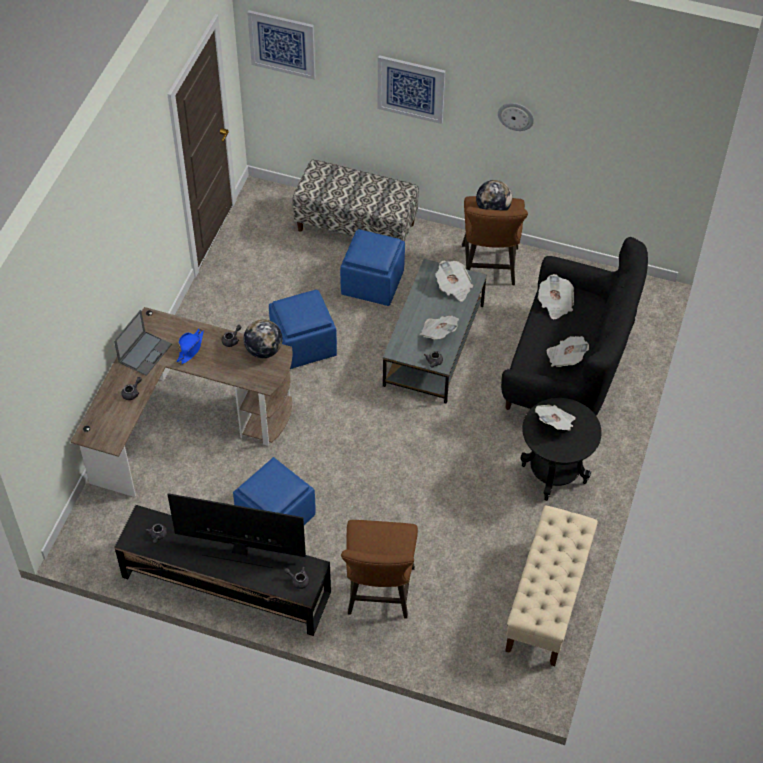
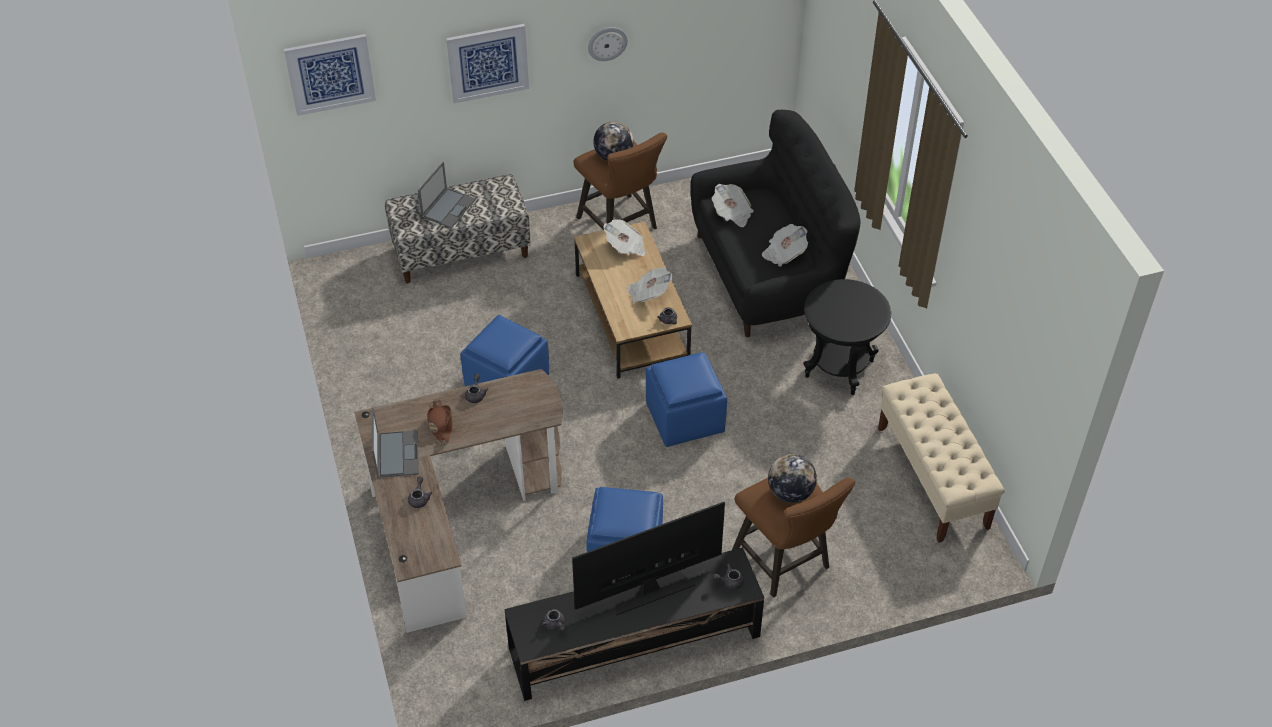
camera: 35 degrees left, 5 degrees down
blue hat [176,328,204,365] -> brown hat [427,400,452,444]
globe [243,319,283,358] -> globe moved to [768,454,817,503]
blue ottoman [340,229,405,306] -> blue ottoman moved to [646,352,727,447]
grey coffee table [383,259,487,404] -> brown coffee table [574,221,692,379]
newspaper [535,405,576,430] -> none
none -> laptop [418,162,476,228]

